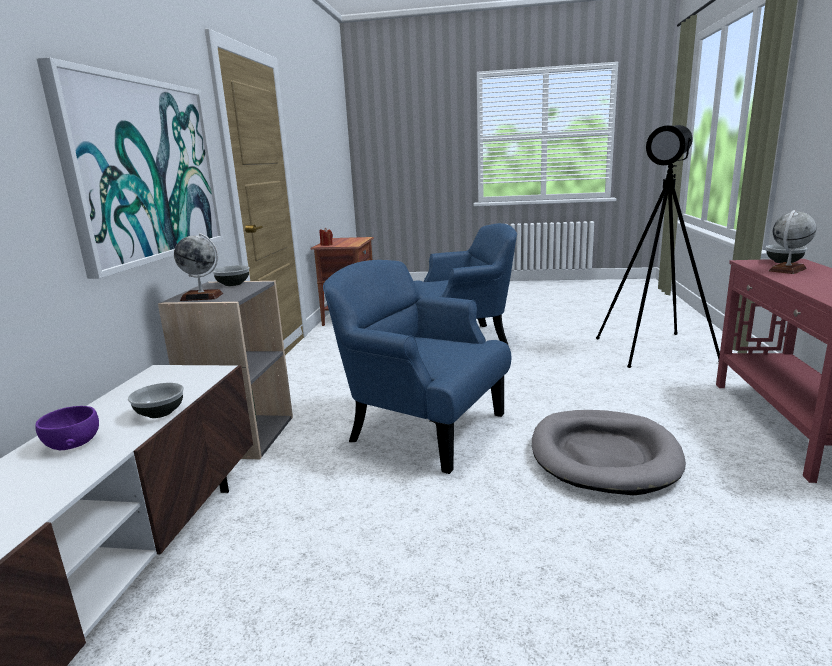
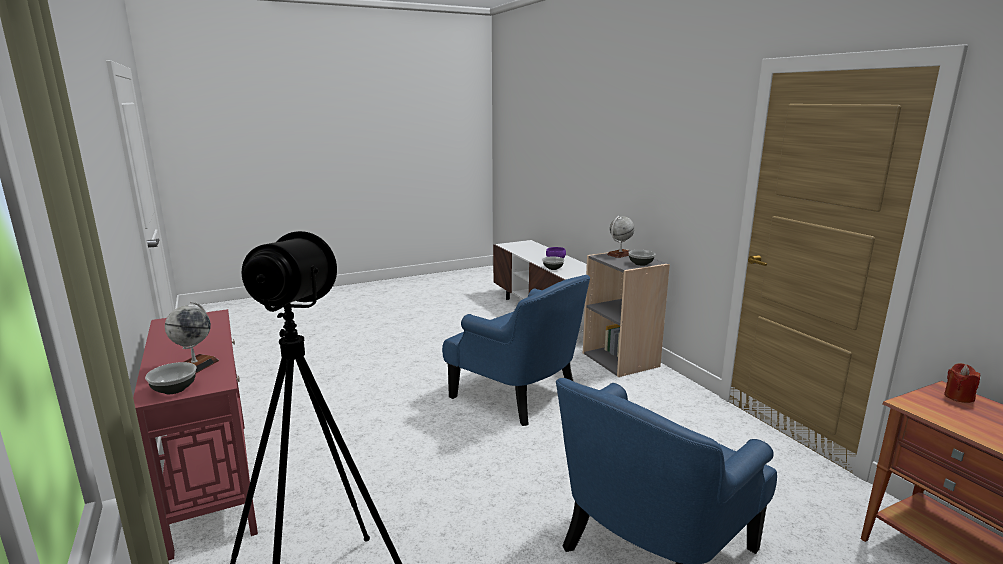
camera: 145 degrees right, 0 degrees up
picture [37,57,223,279] -> none
blue armchair [323,260,511,474] -> blue armchair turned 45 degrees clockwise [442,275,590,426]
grey dog bed [532,410,686,496] -> none

